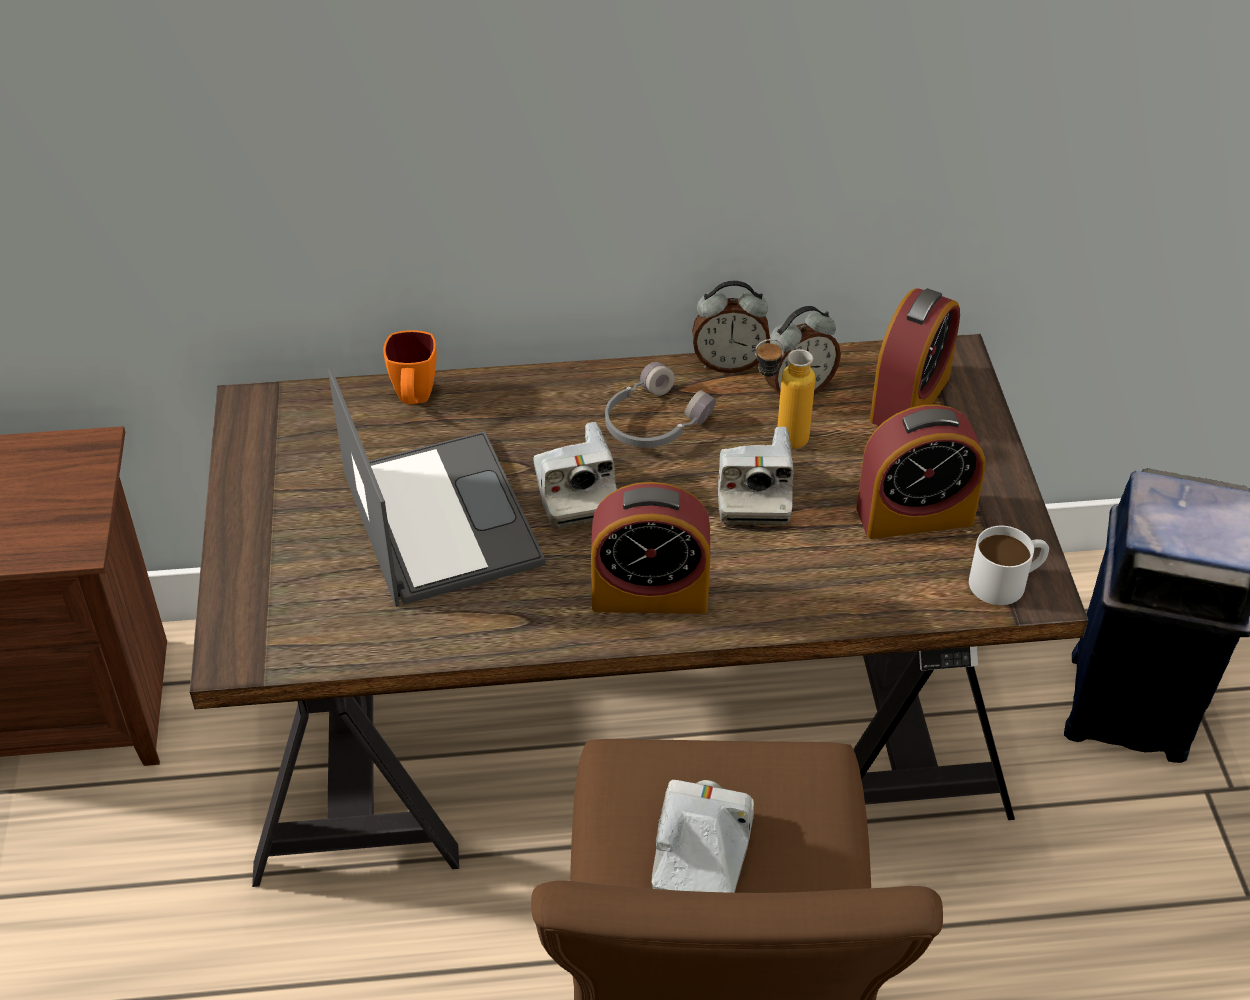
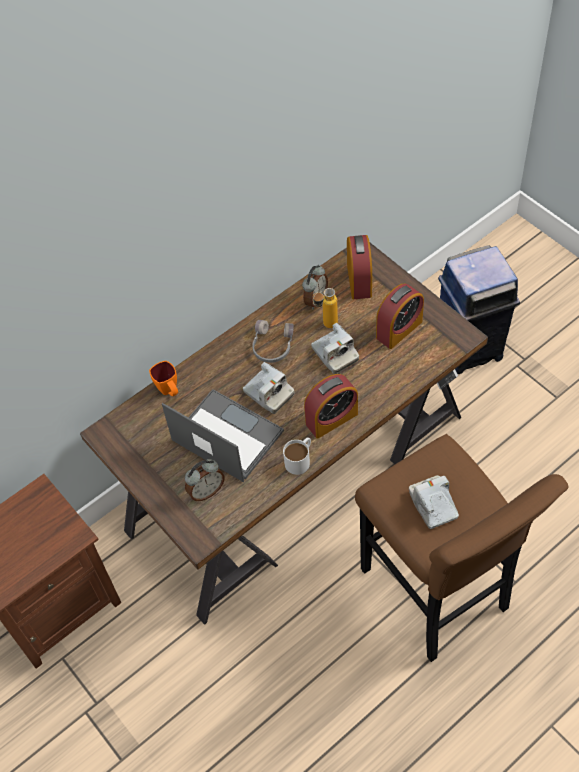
camera: 30 degrees left, 10 degrees up
alarm clock [692,281,770,373] -> alarm clock moved to [185,459,225,501]
white mug [969,526,1049,605] -> white mug moved to [283,437,311,475]

